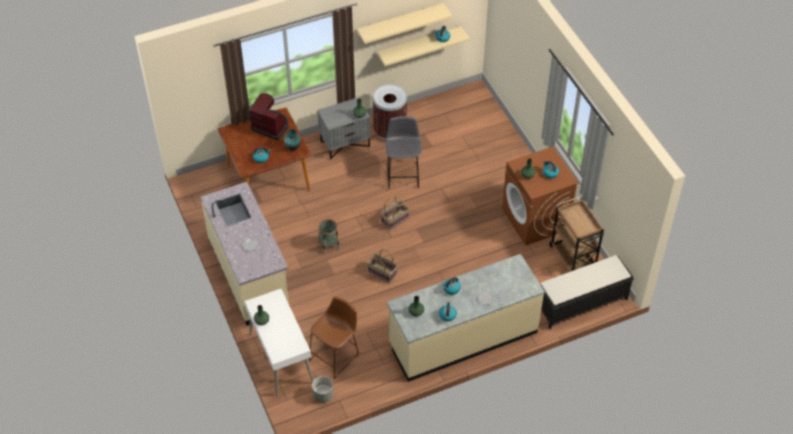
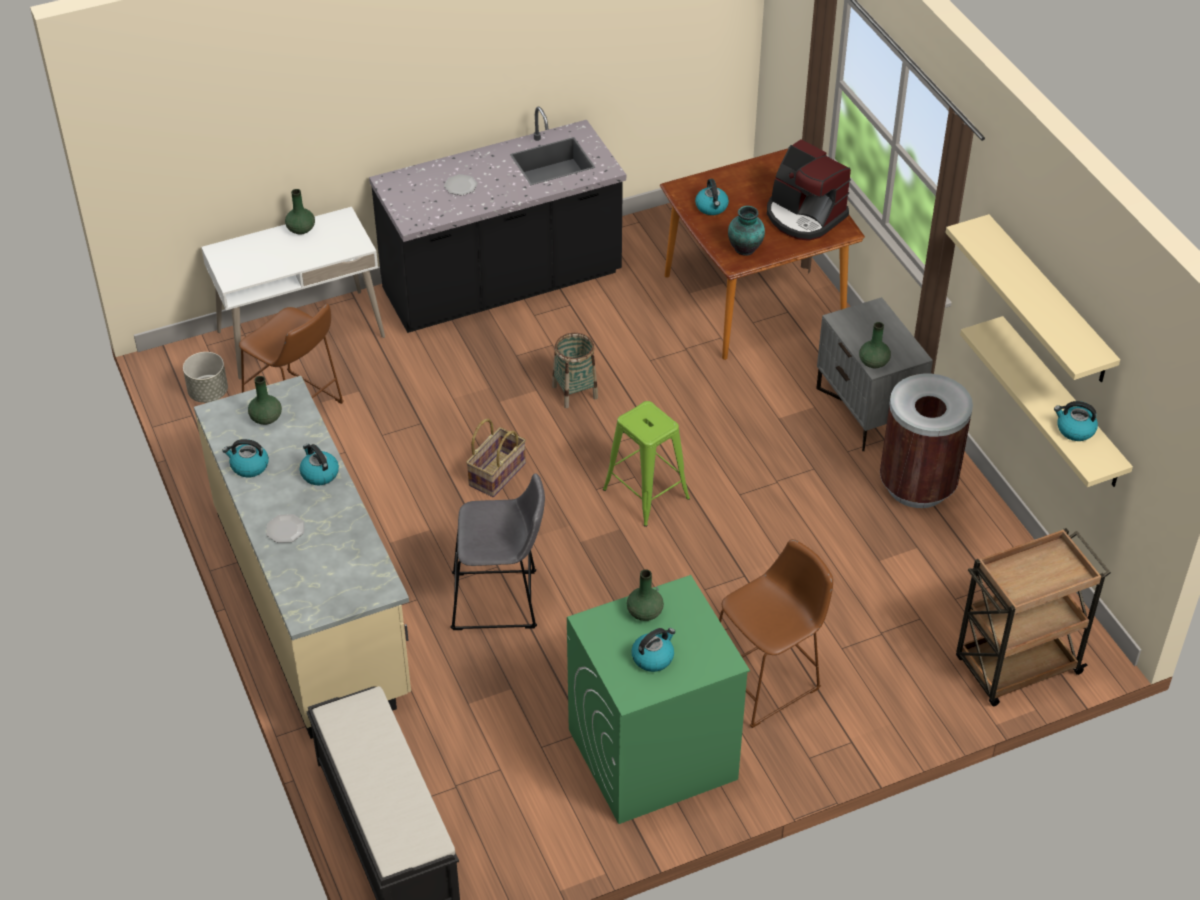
camera: 90 degrees right, 5 degrees down
beige counter [200,182,289,325] -> black counter [369,106,626,333]
coffee machine [250,93,289,140] -> coffee machine turned 105 degrees clockwise [767,139,851,241]
basket [381,196,410,230] -> green stool [603,401,690,527]
grey stool [386,116,421,189] -> grey stool moved to [451,474,545,630]
brown washing machine [502,146,578,245] -> green washing machine [567,575,750,824]
brown cart [549,197,604,272] -> brown cart moved to [956,528,1111,706]
none -> brown stool [719,539,833,728]

